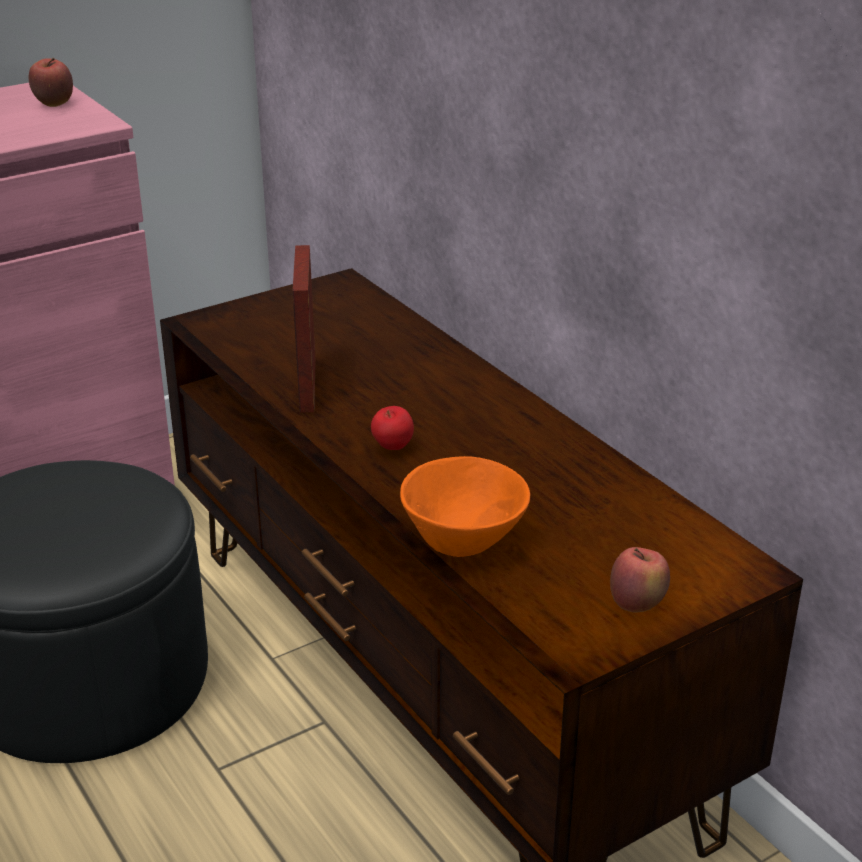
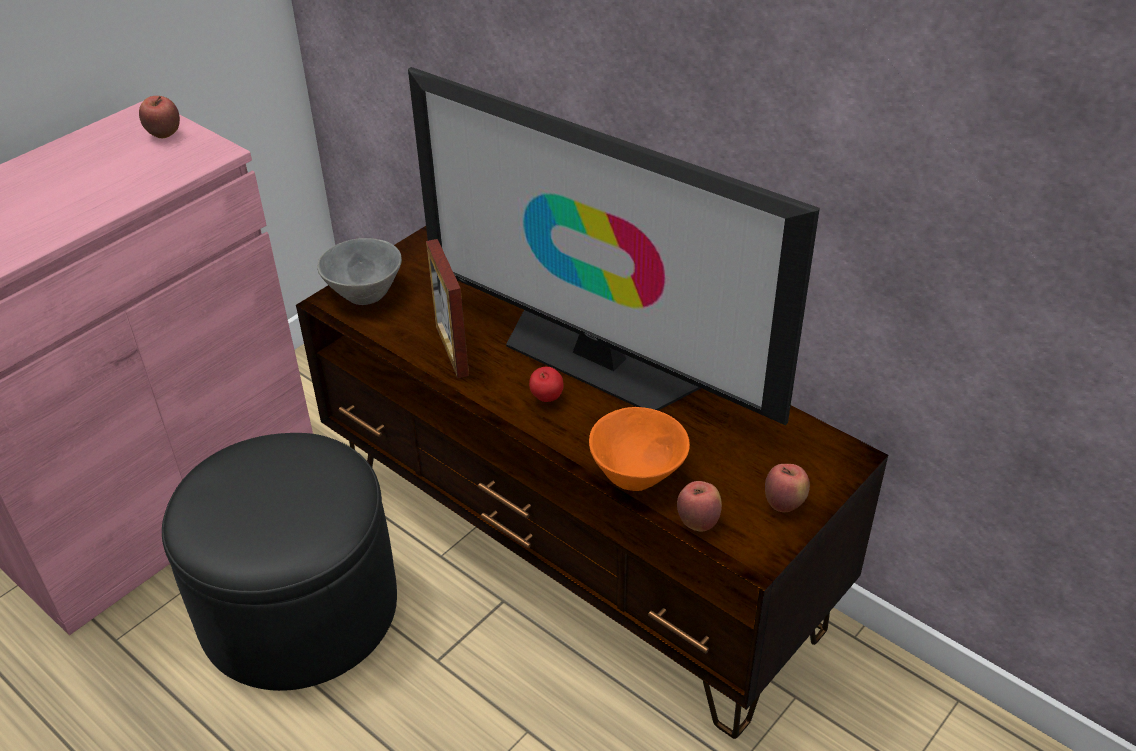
camera: 15 degrees left, 10 degrees up
none -> grey bowl [317,238,402,305]
none -> television [408,67,820,425]
none -> apple [677,481,722,531]

